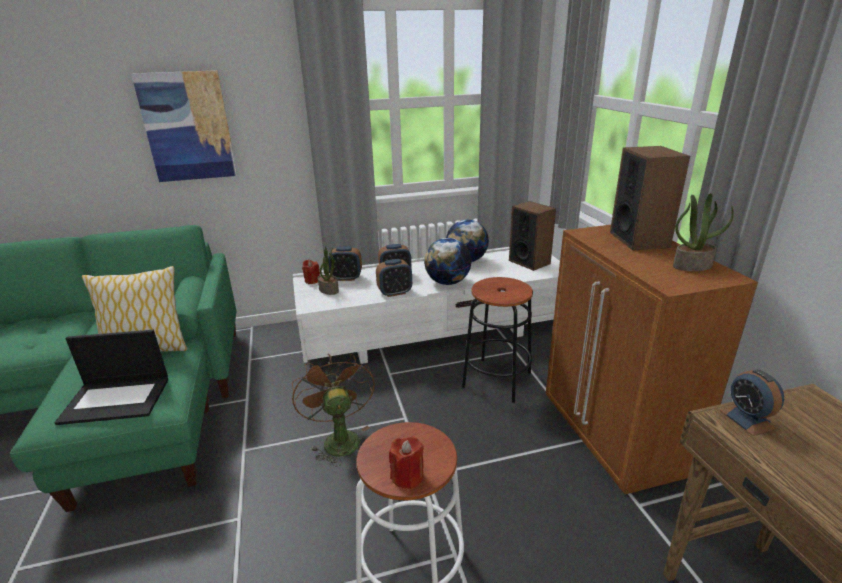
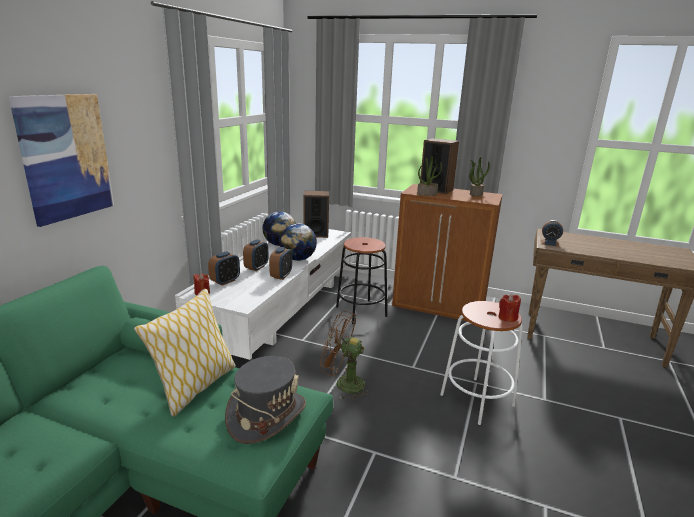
camera: 55 degrees left, 5 degrees down
laptop [54,330,168,425] -> grey hat [225,356,306,444]
potted plant [318,247,339,295] -> potted plant moved to [417,156,442,196]

